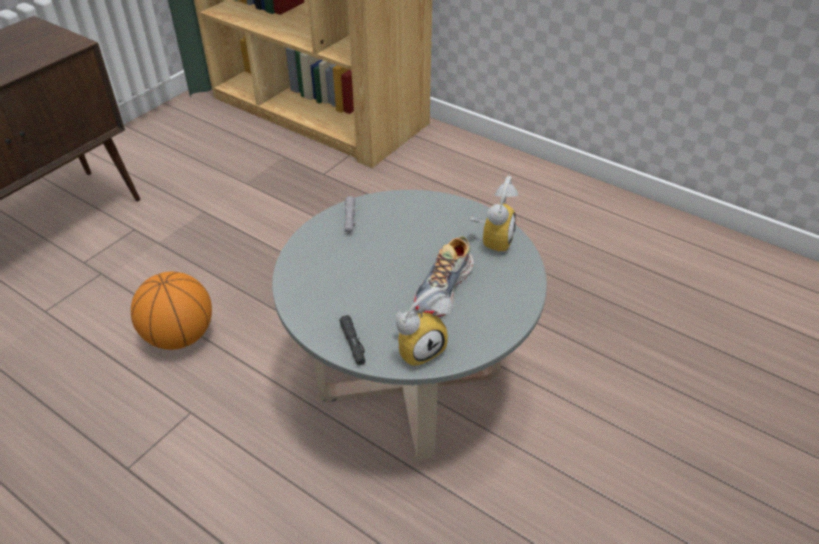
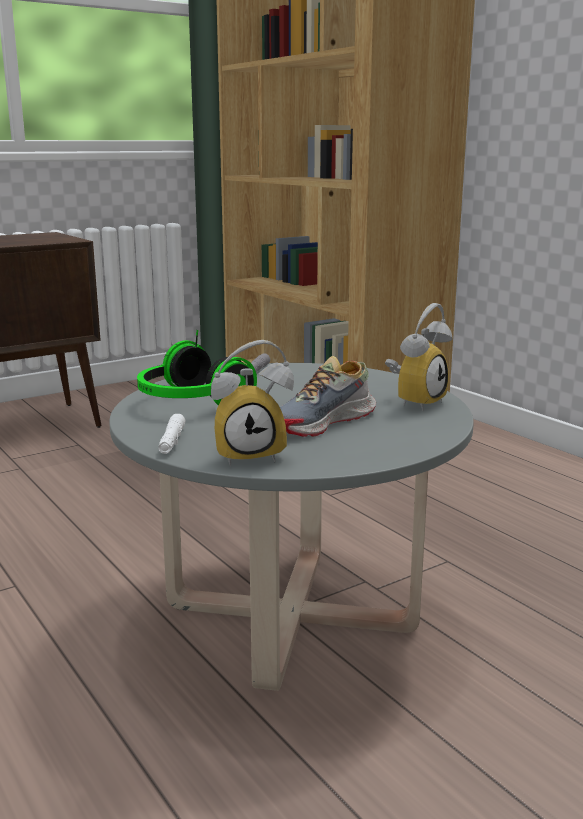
camera: 20 degrees right, 25 degrees down
basketball [131,271,212,350] -> none
black flashlight [339,315,365,366] -> white flashlight [158,414,185,454]
none -> headphones [137,330,257,405]

